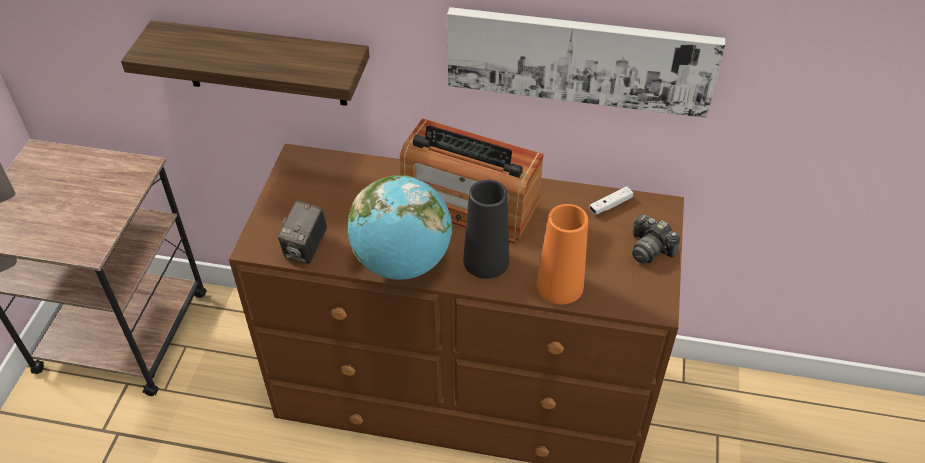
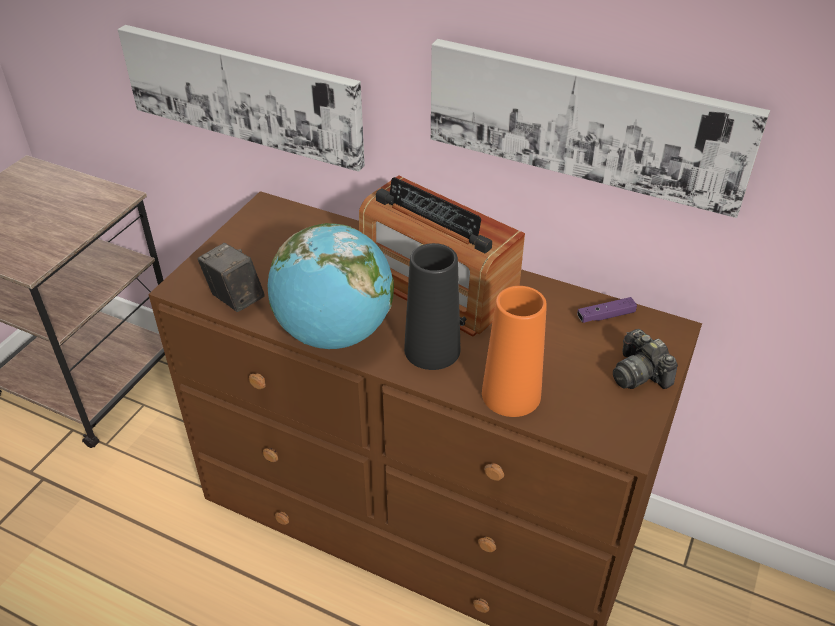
camera: 15 degrees right, 5 degrees down
shelf [121,20,370,106] -> picture [118,25,365,172]
camera [278,200,327,264] -> camera turned 105 degrees clockwise [198,243,265,312]
white game controller [589,186,634,215] -> purple game controller [577,297,637,323]

